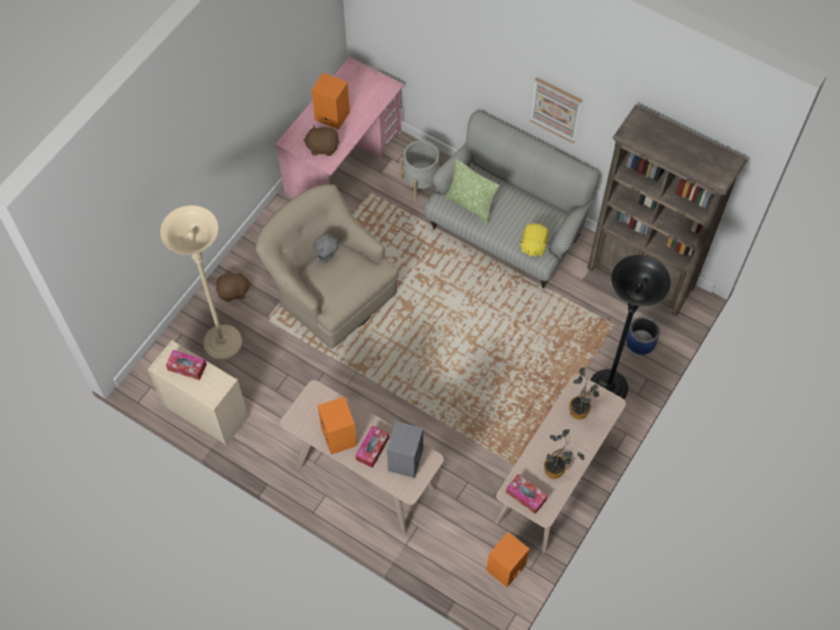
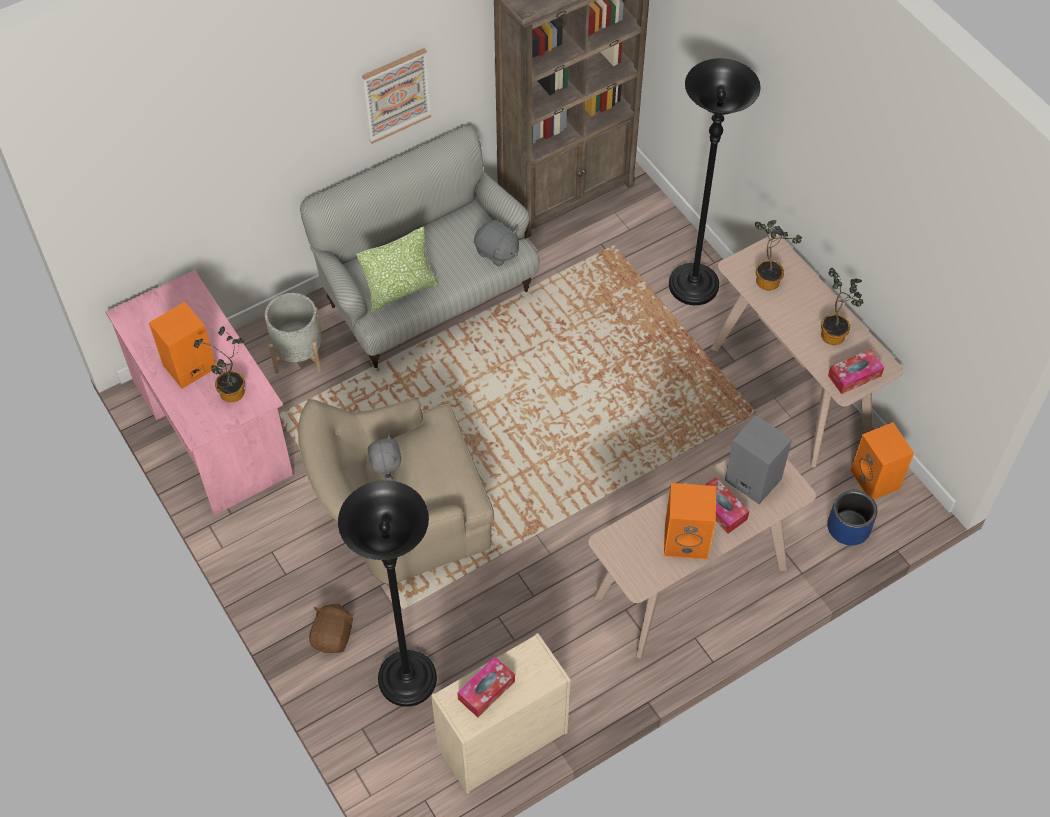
camera: 65 degrees left, 5 degrees down
beige floor lamp [160,205,242,360] -> black floor lamp [338,480,437,707]
brown plush toy [303,124,339,156] -> potted plant [194,326,245,403]
yellow plush toy [520,223,549,257] -> grey plush toy [474,220,519,267]
blue planter [626,316,660,355] -> blue planter moved to [827,490,877,545]

